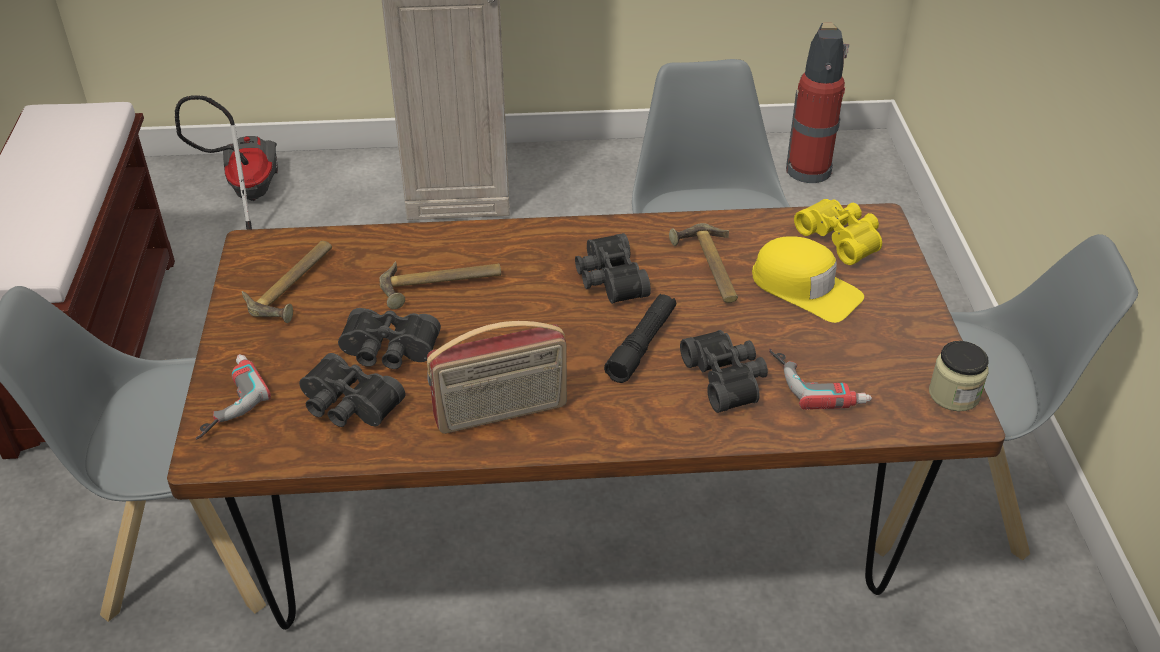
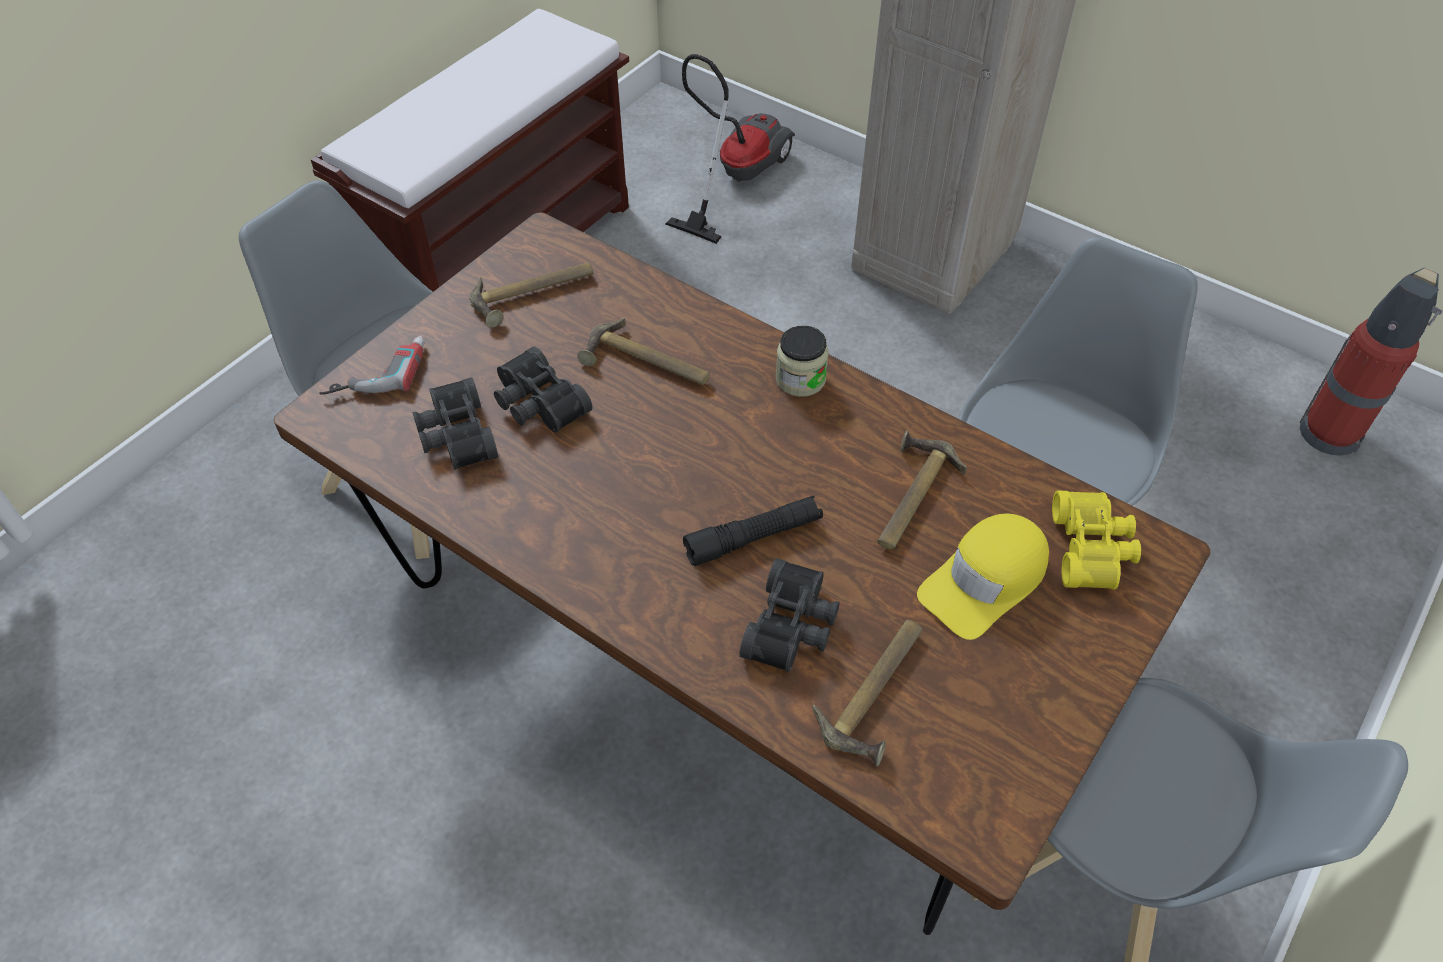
camera: 40 degrees right, 10 degrees up
radio [427,321,567,434] -> none
black binoculars [575,233,651,304] -> none
yellow cap [752,236,864,323] -> yellow cap turned 60 degrees clockwise [917,513,1049,640]
power drill [769,348,872,410] -> hammer [813,620,923,767]
jar [929,341,989,411] -> jar moved to [776,326,829,397]

